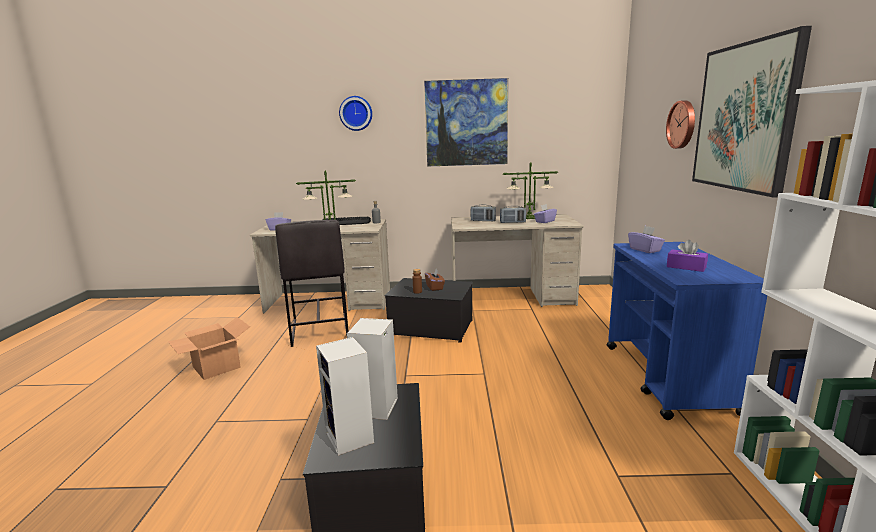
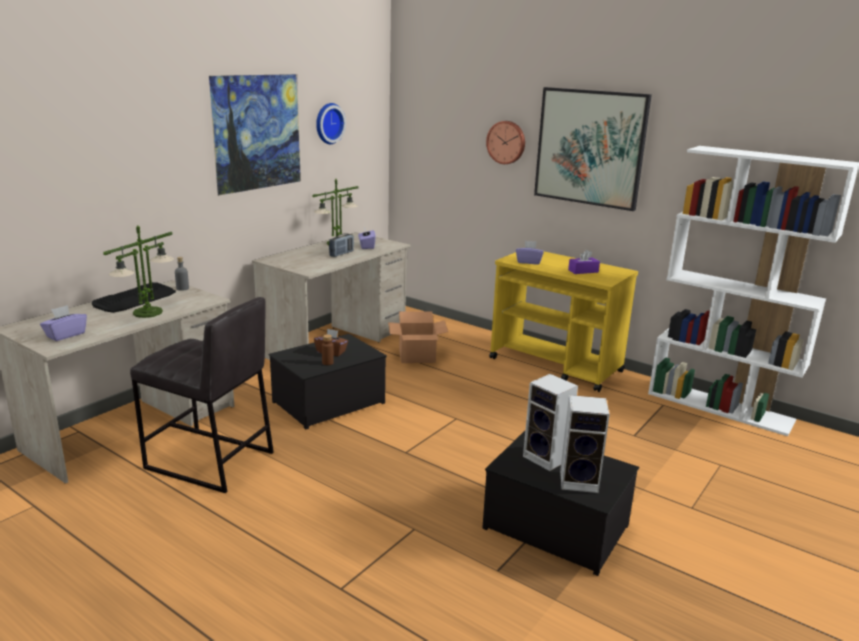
camera: 55 degrees left, 5 degrees up
cardboard box [168,317,250,380] -> cardboard box moved to [388,311,448,363]
wall clock [339,96,372,131] -> wall clock moved to [316,103,346,144]
radio [471,205,496,221] -> none
blue cart [607,242,767,420] -> yellow cart [489,251,638,392]

